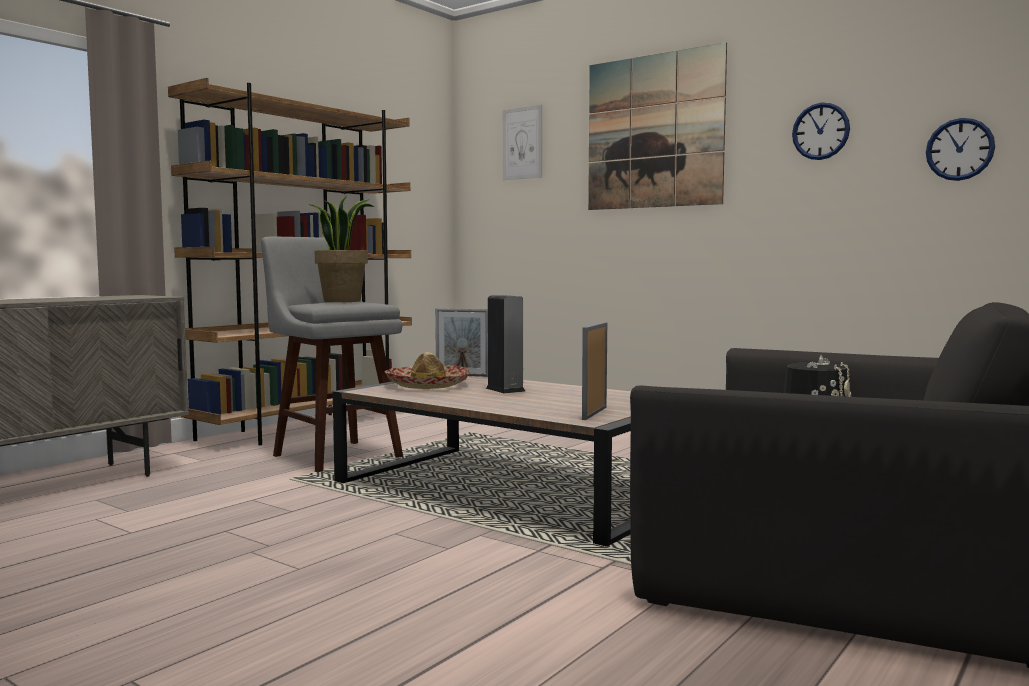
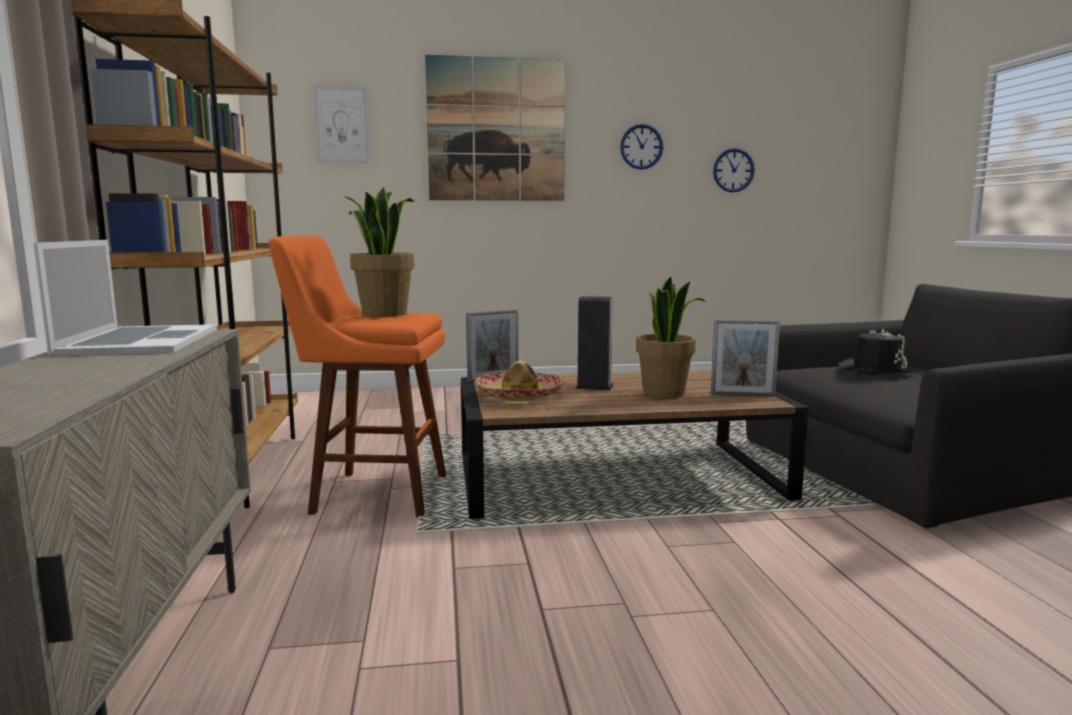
camera: 45 degrees left, 5 degrees up
grey stool [261,237,403,472] -> orange stool [269,235,446,518]
picture frame [582,322,607,420] -> picture frame turned 60 degrees counterclockwise [711,319,780,396]
none -> laptop [33,240,217,356]
none -> potted plant [636,277,706,398]

